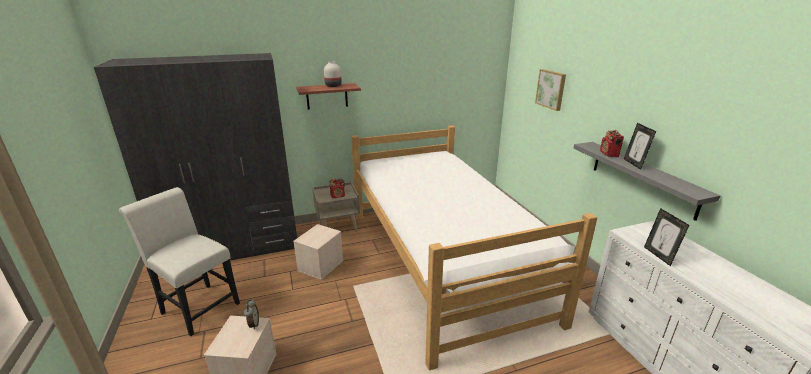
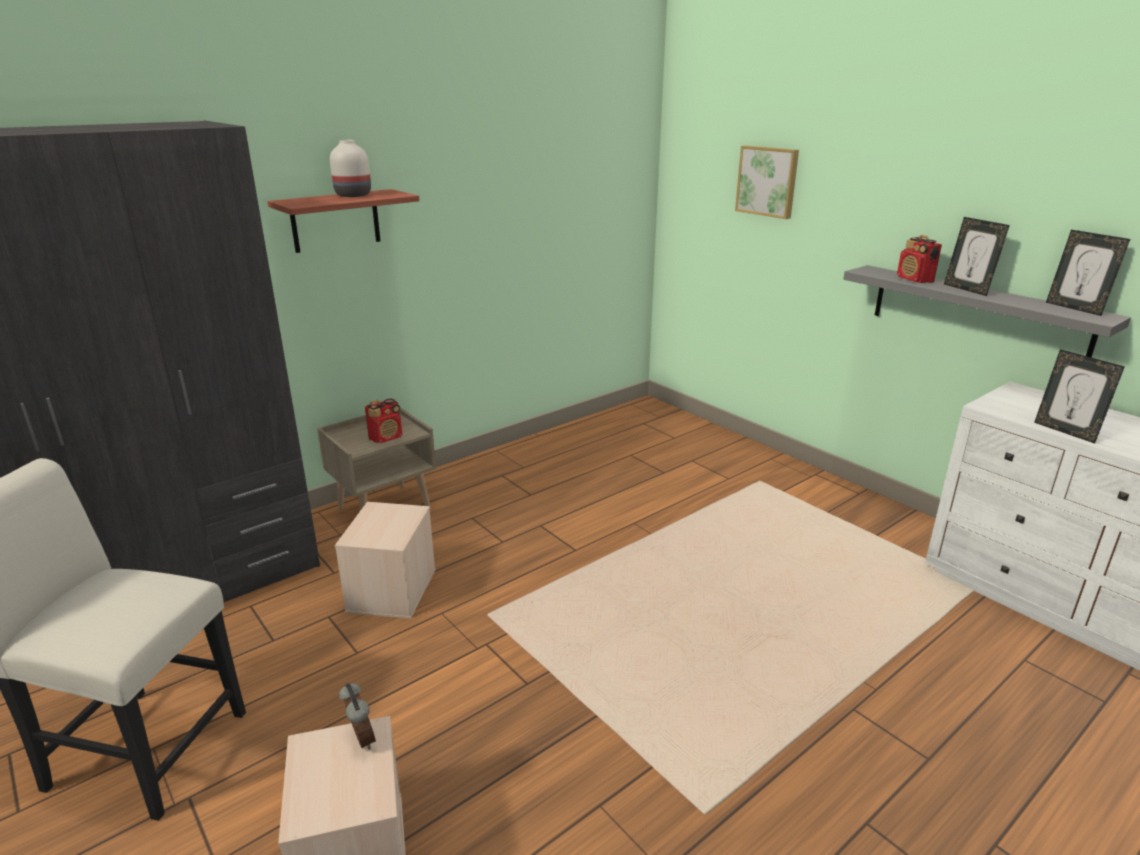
camera: 20 degrees left, 0 degrees up
bed [351,125,597,370] -> none
none -> picture frame [1046,230,1130,316]

